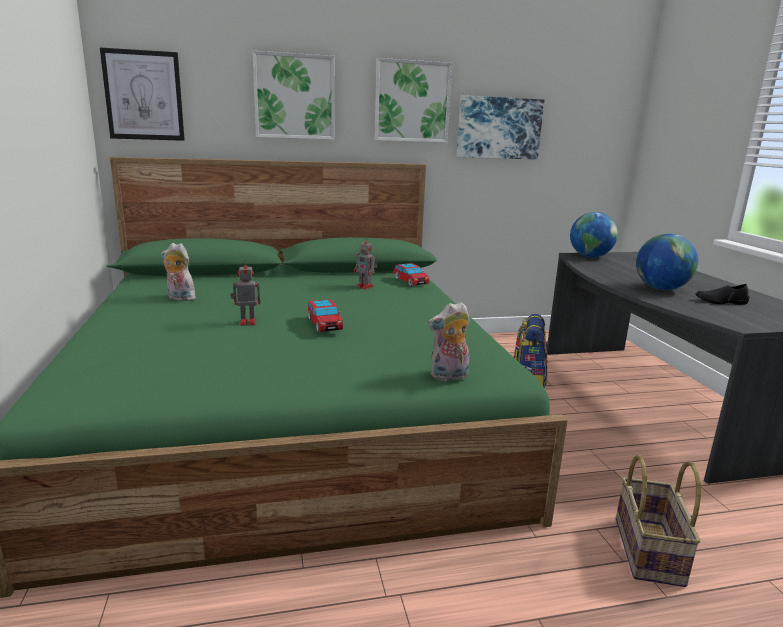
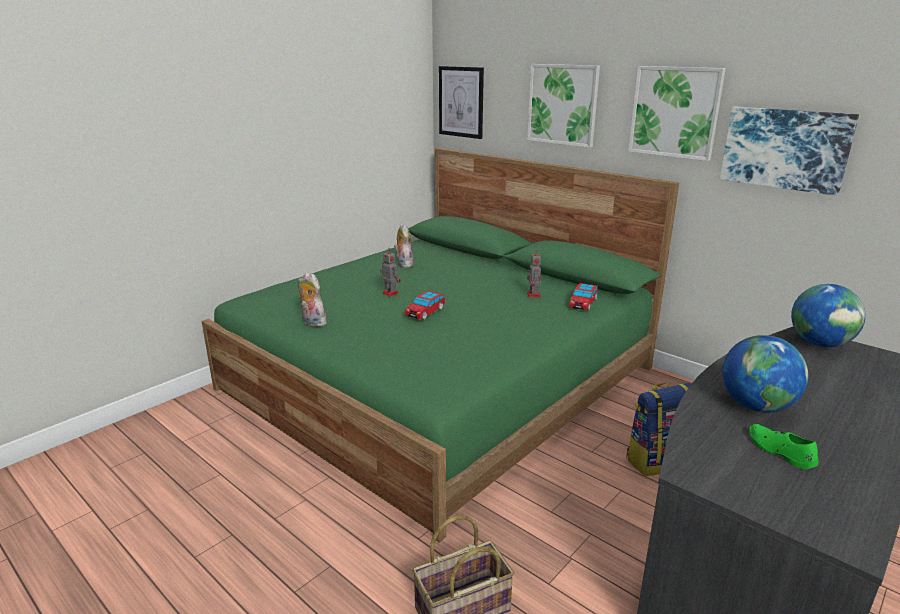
camera: 55 degrees right, 5 degrees up
plush toy [428,302,470,381] -> plush toy moved to [297,272,327,327]
black shoe [696,284,749,305] -> green shoe [749,424,819,470]

